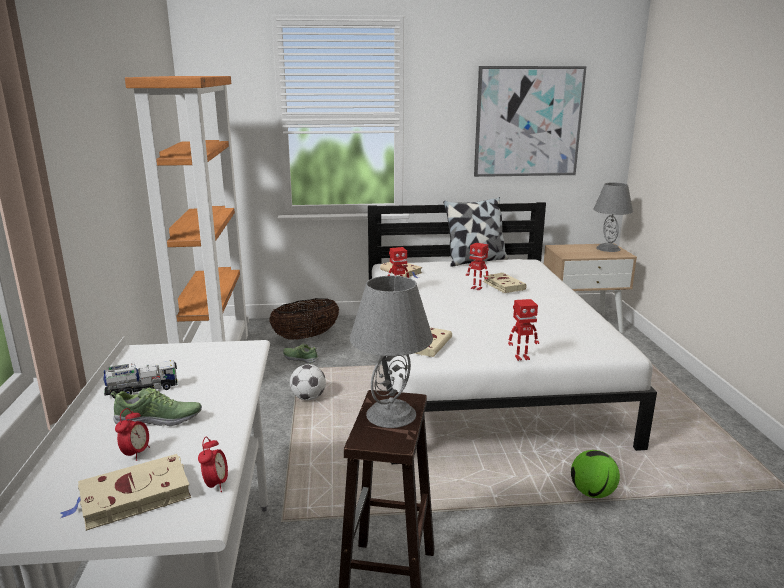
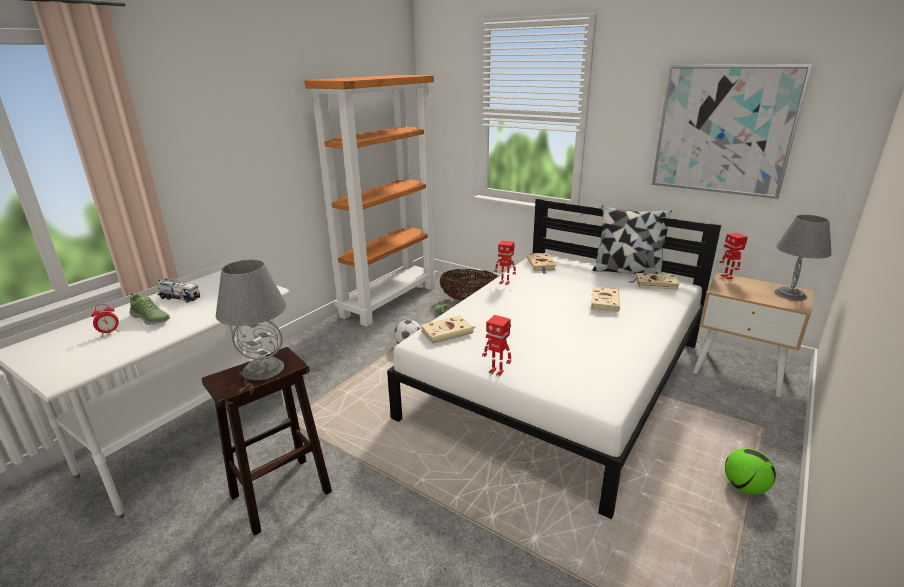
camera: 40 degrees right, 5 degrees up
beige book [61,454,191,531] -> beige book moved to [629,273,679,290]
alarm clock [198,437,228,492] -> none
toy robot [466,243,489,290] -> toy robot moved to [719,233,748,279]
football [571,450,620,498] -> football moved to [725,448,776,495]

